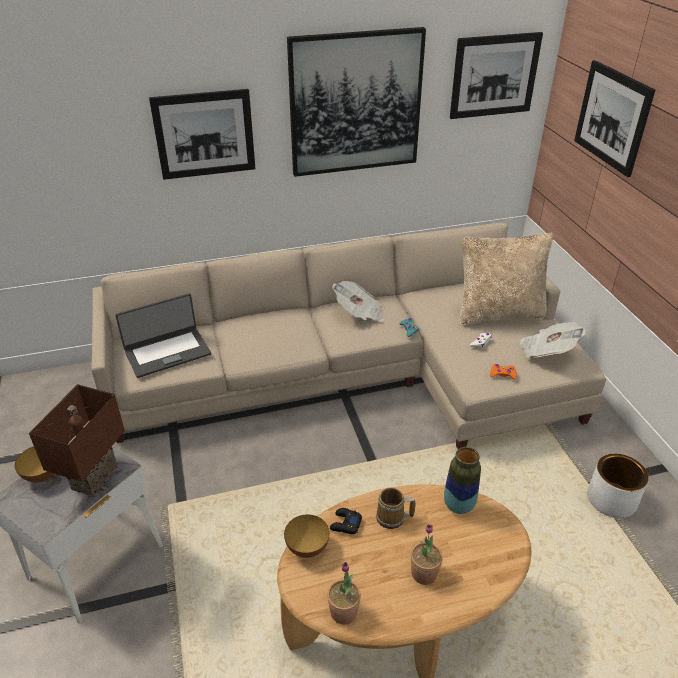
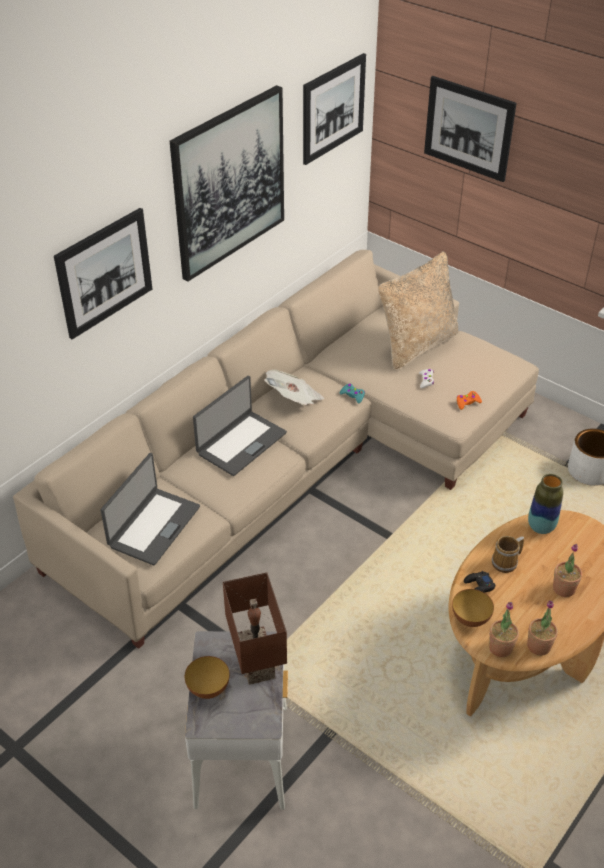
camera: 35 degrees left, 5 degrees up
newspaper [520,322,585,358] -> none
none -> laptop [193,376,287,476]
none -> potted plant [489,602,519,657]

